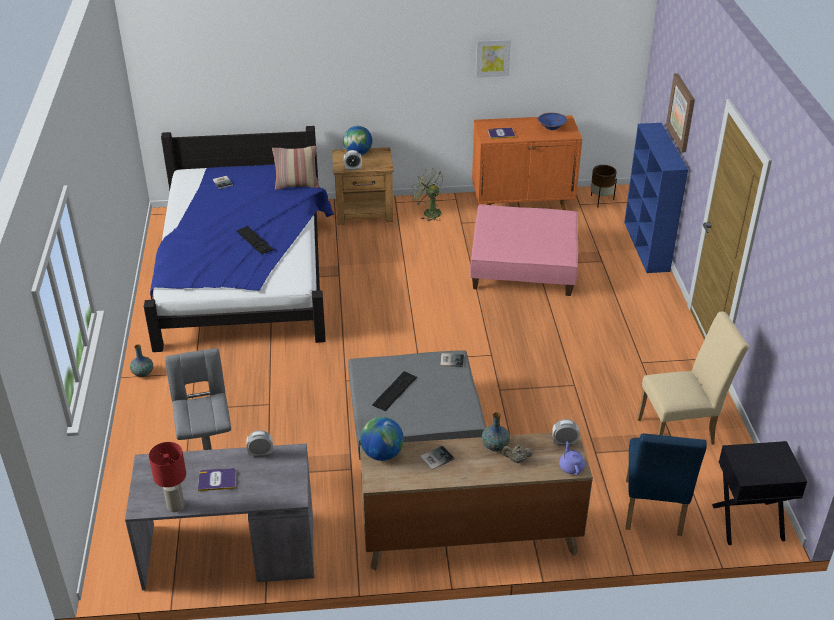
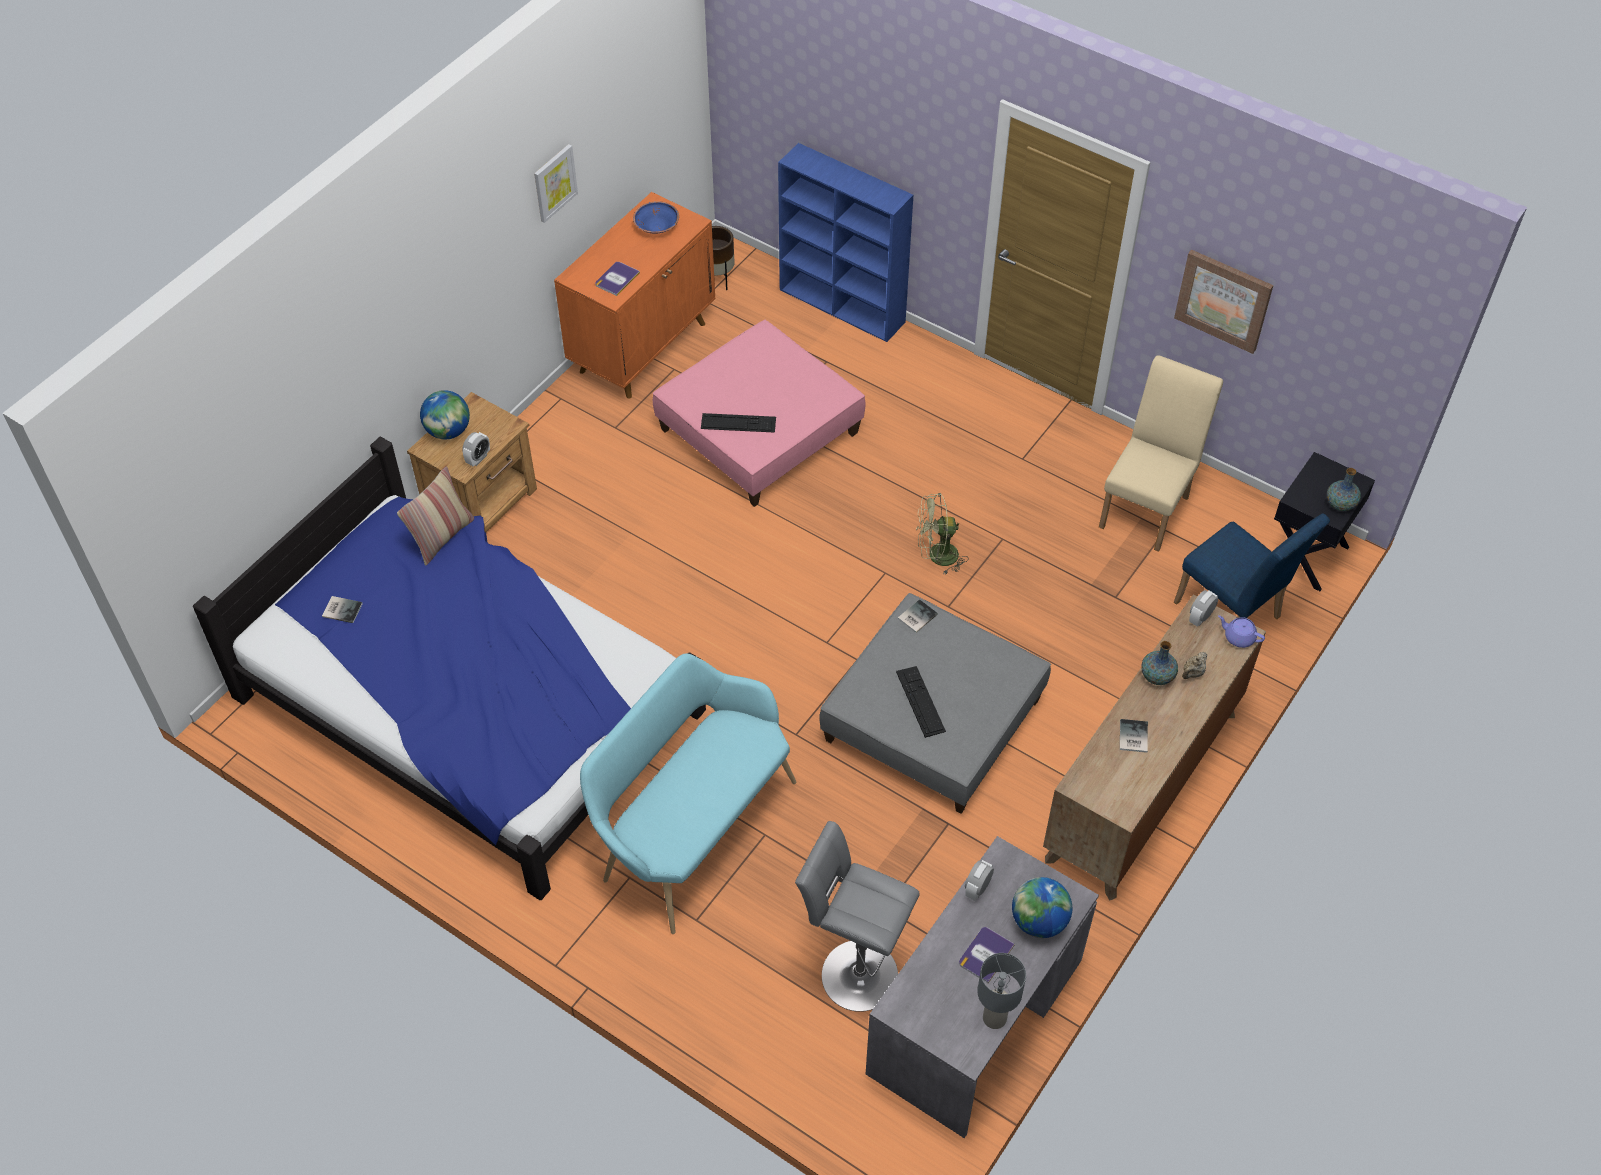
camera: 50 degrees left, 15 degrees up
vase [130,344,153,377] -> vase moved to [1327,468,1361,511]
red table lamp [149,442,186,512] -> grey table lamp [977,953,1026,1029]
keyboard [236,226,273,255] -> keyboard moved to [701,413,776,433]
globe [360,417,404,461] -> globe moved to [1012,877,1072,938]
green fan [410,168,443,221] -> green fan moved to [916,493,969,574]
picture [666,73,695,152] -> picture moved to [1174,250,1273,354]
none -> turquoise bench [580,653,796,934]

